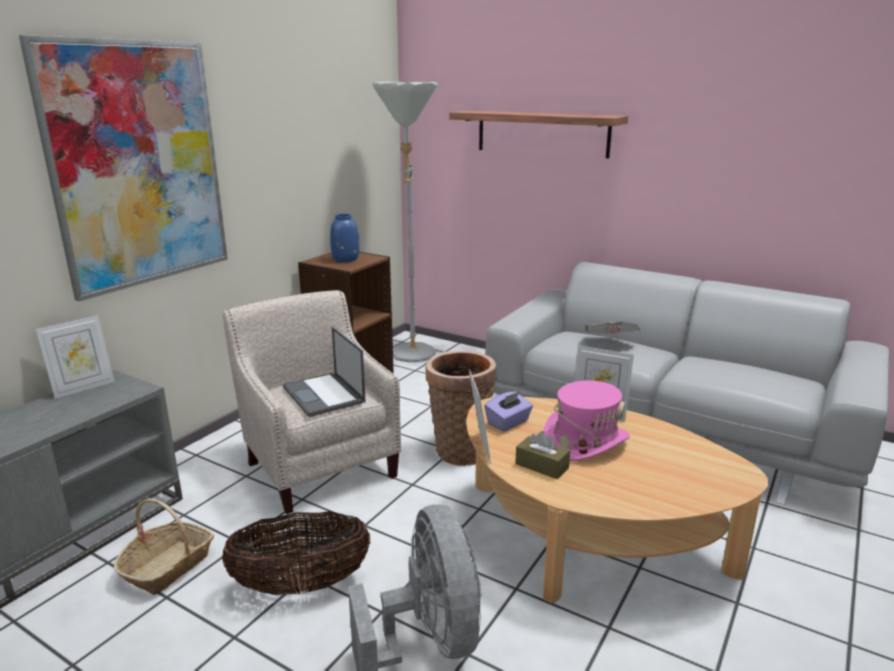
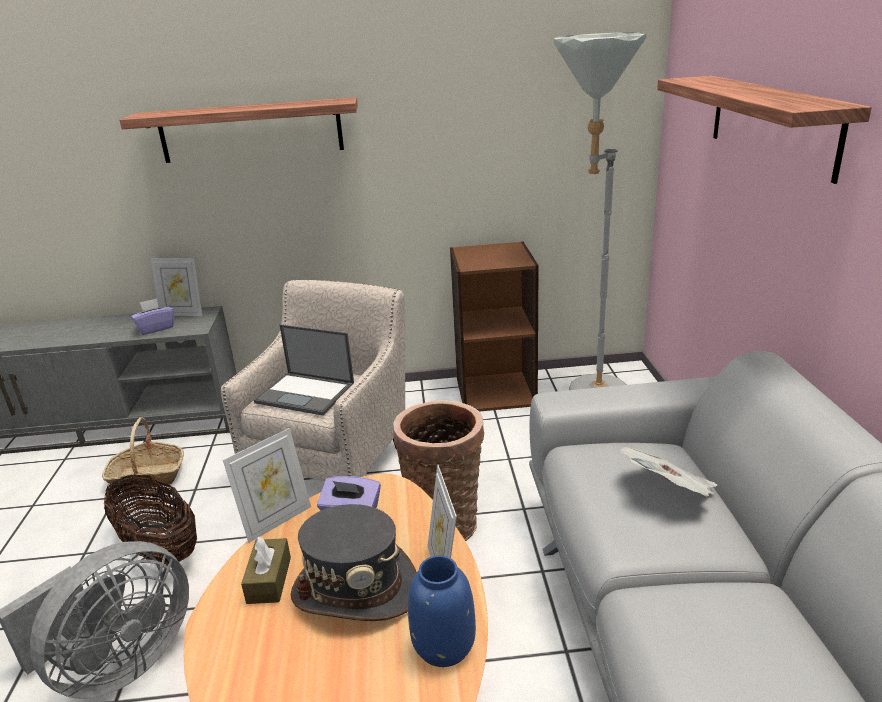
camera: 55 degrees right, 5 degrees up
picture [19,35,228,301] -> shelf [119,97,358,163]
laptop [283,327,366,417] -> laptop turned 90 degrees counterclockwise [254,324,354,416]
blue vase [330,214,360,262] -> blue vase moved to [408,555,476,667]
pink hat [544,380,630,461] -> grey hat [291,504,417,621]
none -> purple tissue box [131,298,174,335]

